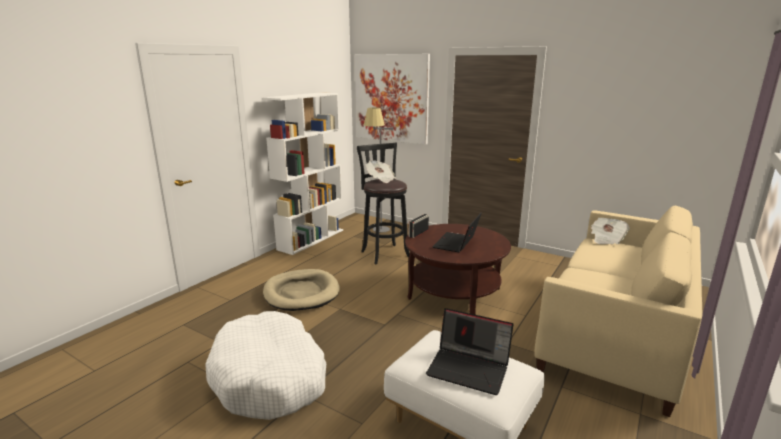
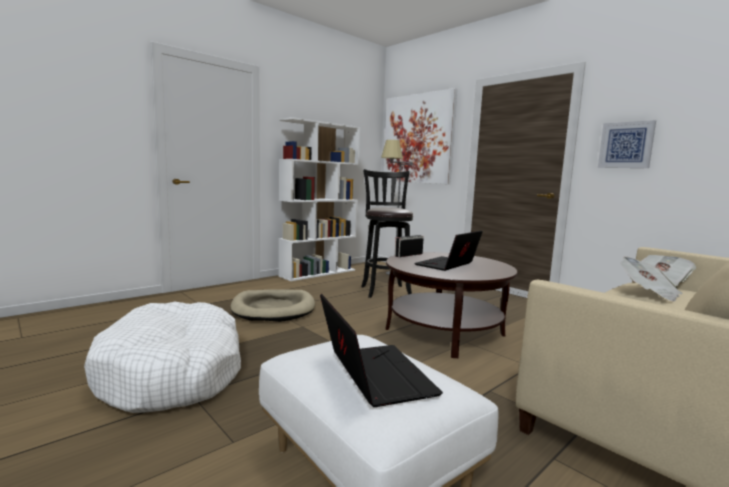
camera: 15 degrees right, 10 degrees down
newspaper [366,160,396,183] -> newspaper moved to [620,256,682,302]
laptop [426,308,513,395] -> laptop turned 150 degrees counterclockwise [320,294,443,407]
none -> picture [598,120,656,168]

